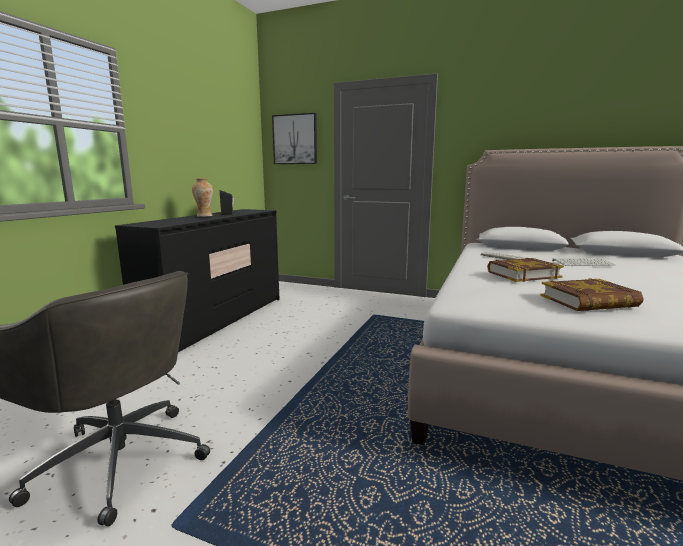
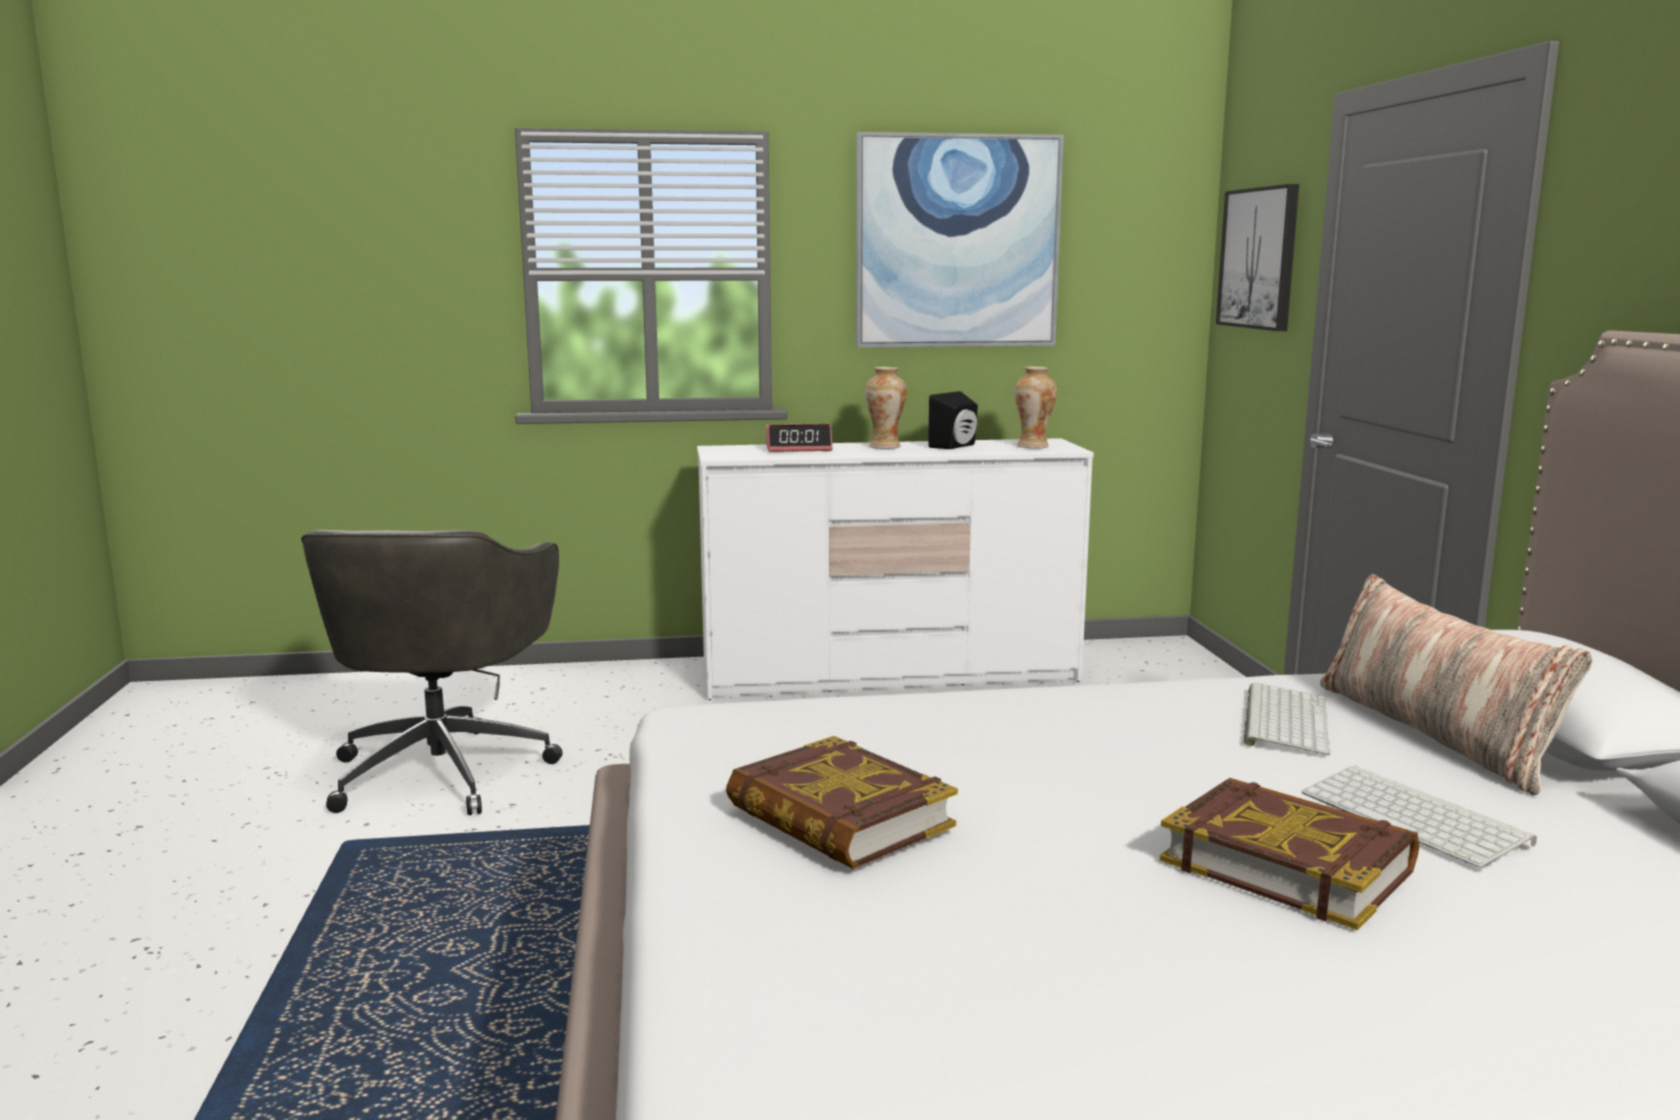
camera: 60 degrees right, 0 degrees up
black dresser [115,209,280,352] -> white dresser [697,438,1094,700]
book [487,258,564,282] -> book moved to [1160,778,1419,930]
none -> alarm clock [766,424,833,452]
none -> picture [856,132,1064,348]
none -> vase [1015,366,1057,448]
none -> pillow [1320,574,1593,795]

